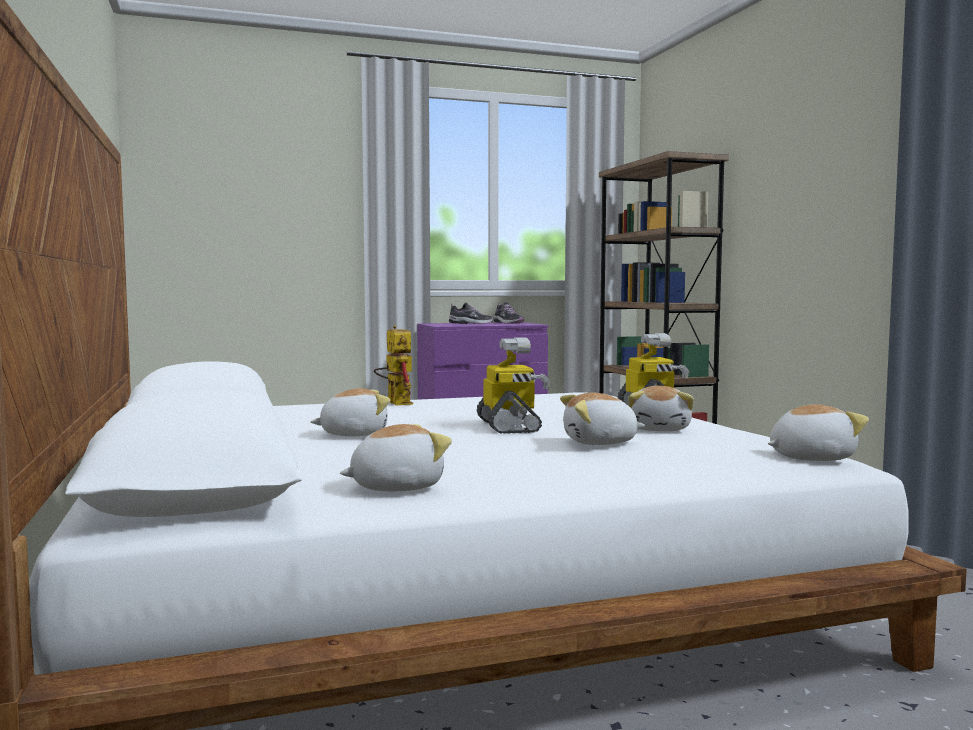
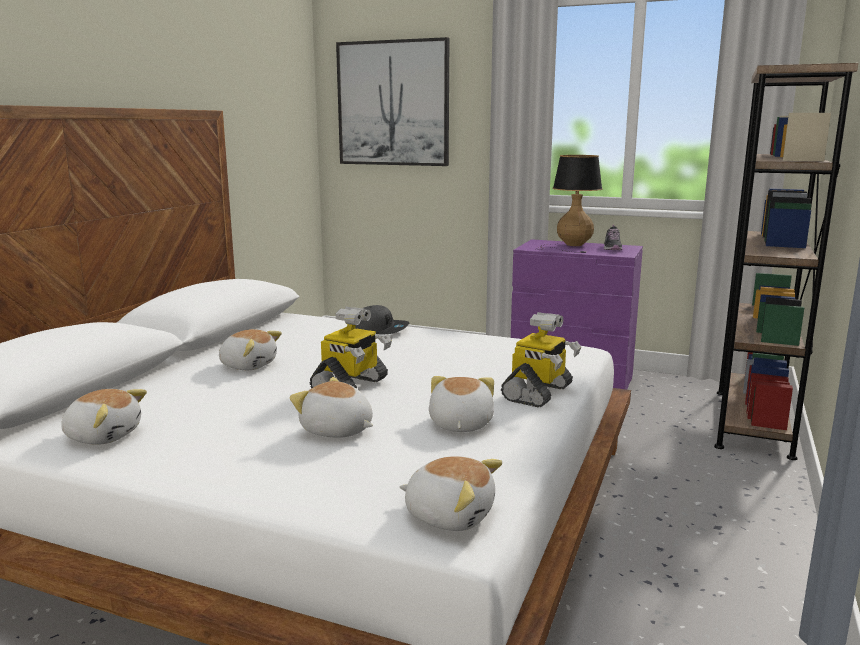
camera: 40 degrees right, 10 degrees up
toy robot [374,325,413,405] -> grey cap [355,305,409,334]
shoe [449,303,493,324] -> table lamp [536,155,603,253]
plush toy [628,386,694,431] -> plush toy turned 135 degrees clockwise [429,376,494,432]
none -> picture [336,37,449,166]

